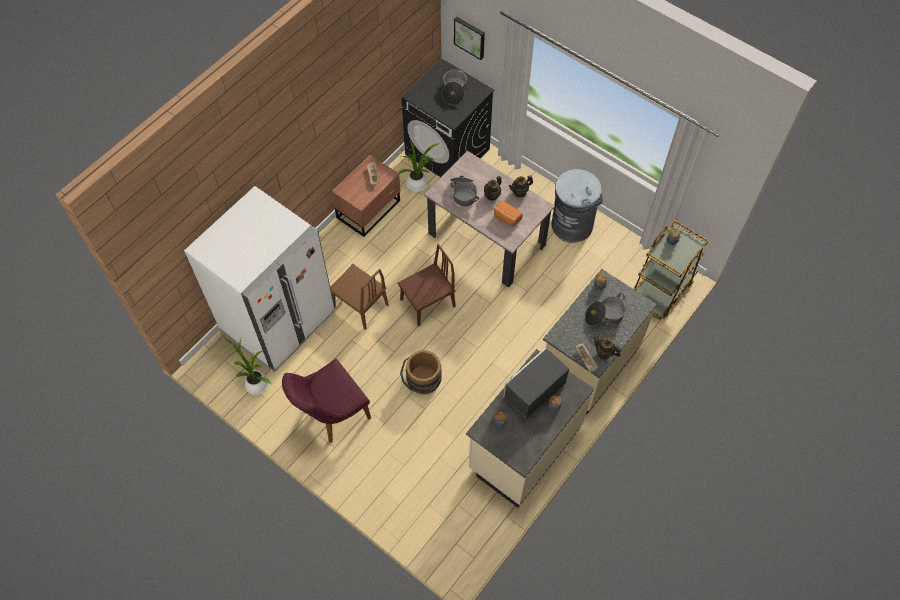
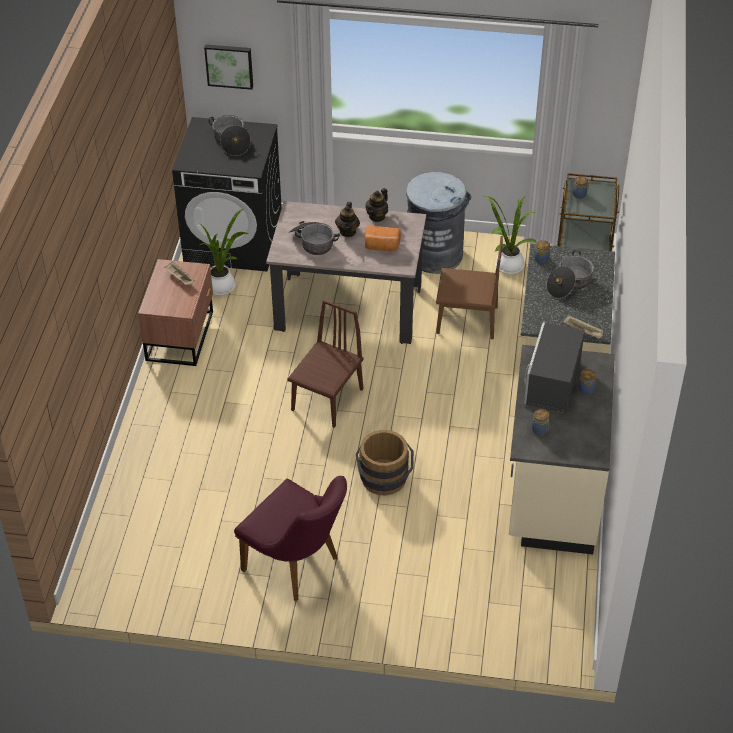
camera: 30 degrees left, 15 degrees down
white fridge [184,186,335,372] -> none
potted plant [225,336,271,395] -> potted plant moved to [485,196,537,274]
purple chair [282,359,371,443] -> purple chair turned 75 degrees counterclockwise [234,476,347,601]
brown chair [330,264,389,330] -> brown chair moved to [436,236,503,339]
teapot [593,337,621,359] -> none

